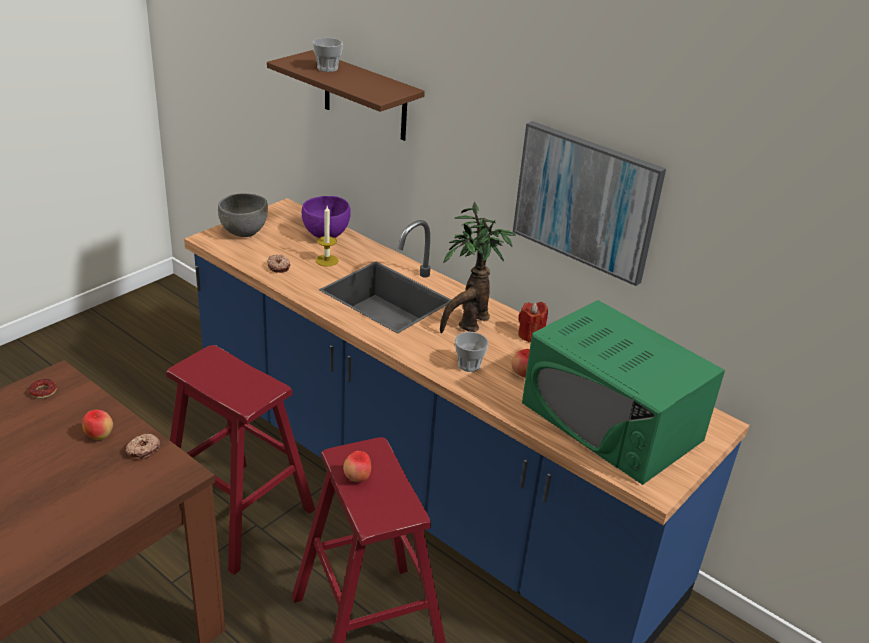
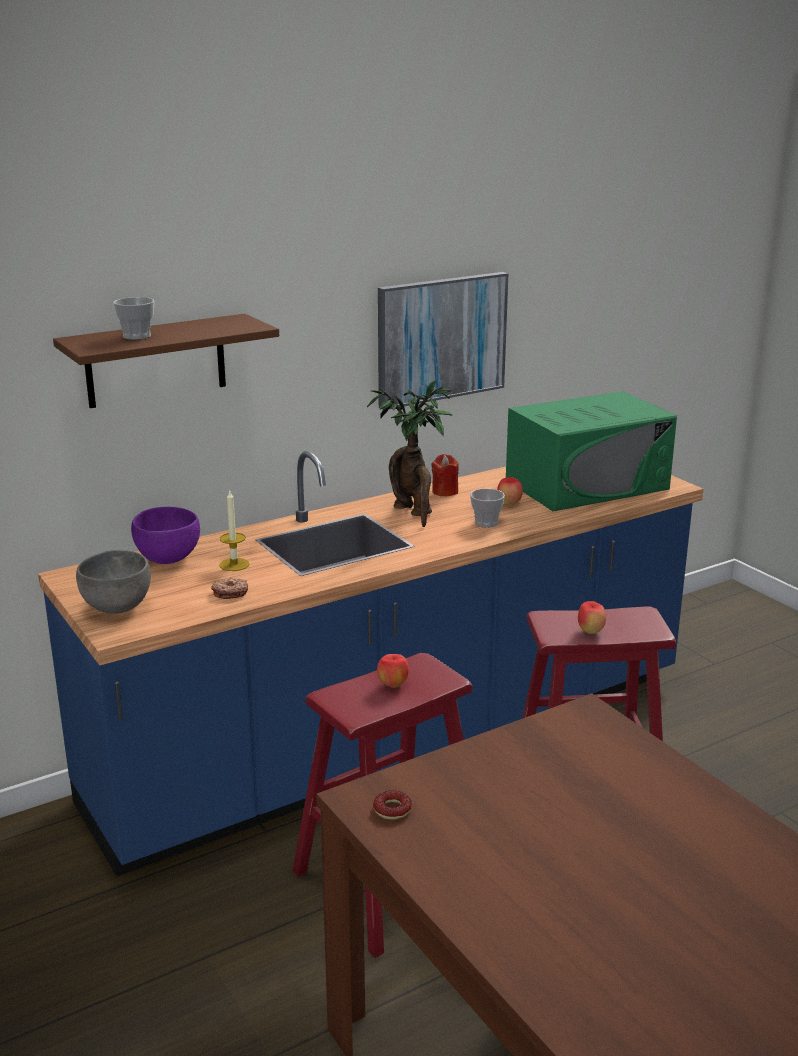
camera: 70 degrees left, 10 degrees down
apple [82,410,113,440] -> apple moved to [377,654,409,688]
donut [125,433,160,460] -> none

